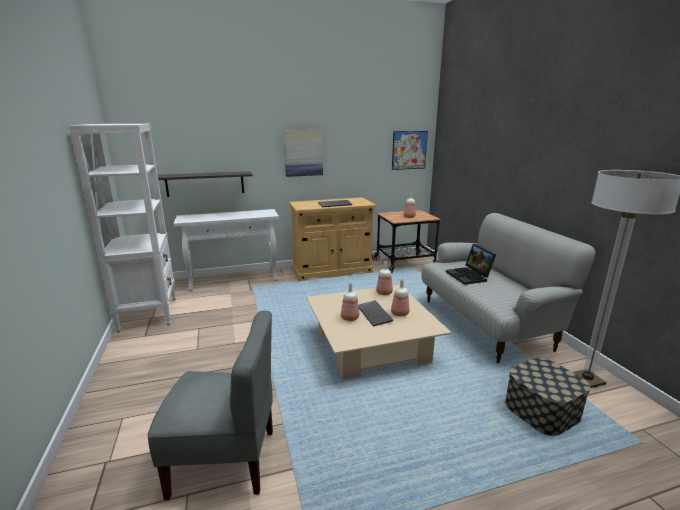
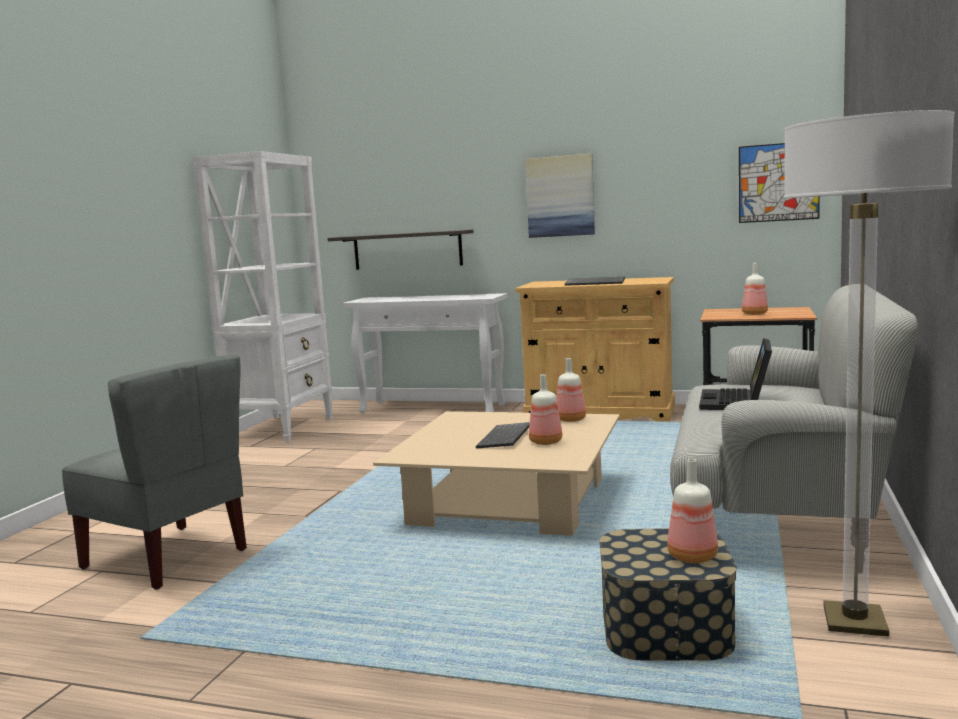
camera: 35 degrees right, 10 degrees down
bottle [341,283,359,321] -> bottle moved to [667,459,718,563]

